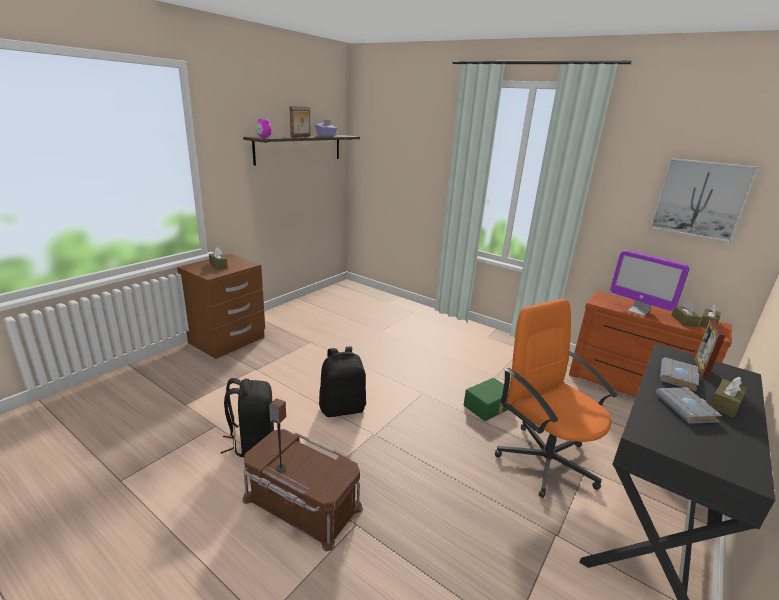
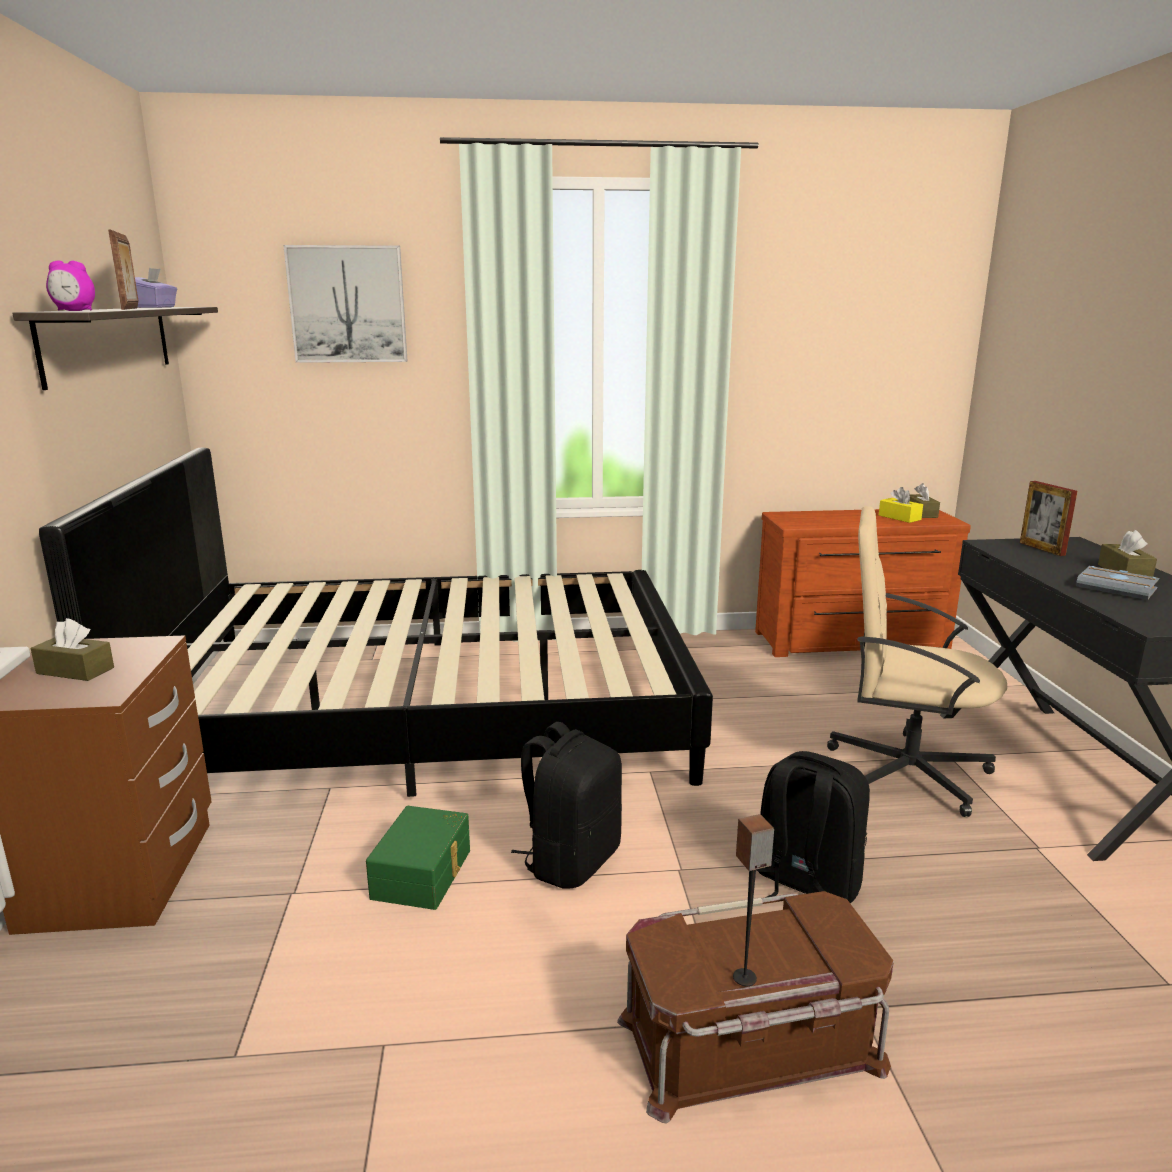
camera: 40 degrees left, 5 degrees down
black backpack [220,378,274,457] -> black backpack moved to [756,751,870,903]
green storage box [464,378,512,421] -> green storage box moved to [366,806,470,910]
orange office chair [495,299,617,498] -> beige office chair [827,506,1007,817]
monitor [610,250,689,316] -> none
picture [650,158,759,242] -> picture moved to [283,245,408,363]
grey book [660,357,700,391] -> none
brown tissue box [672,301,701,327] -> yellow tissue box [879,487,923,523]
none -> black bed [39,448,713,797]

